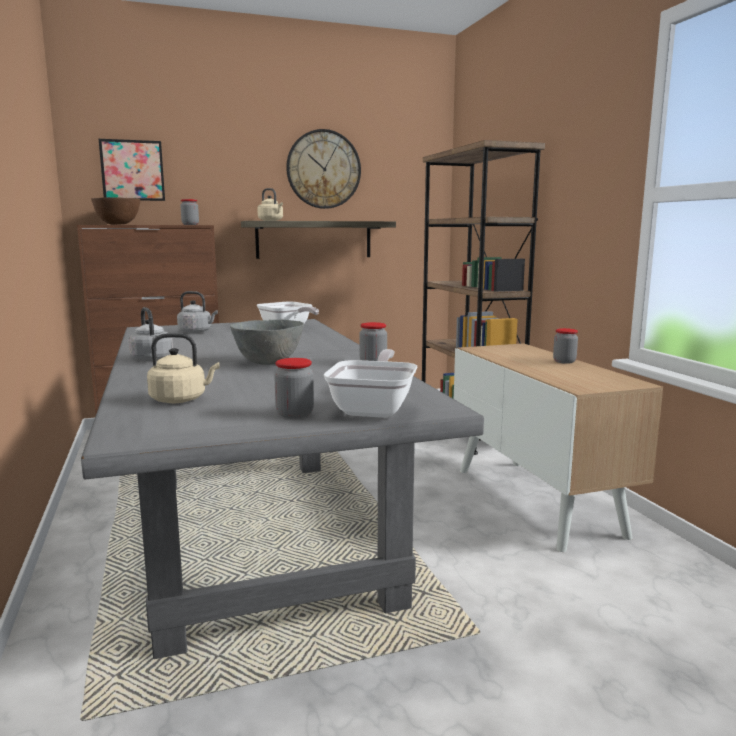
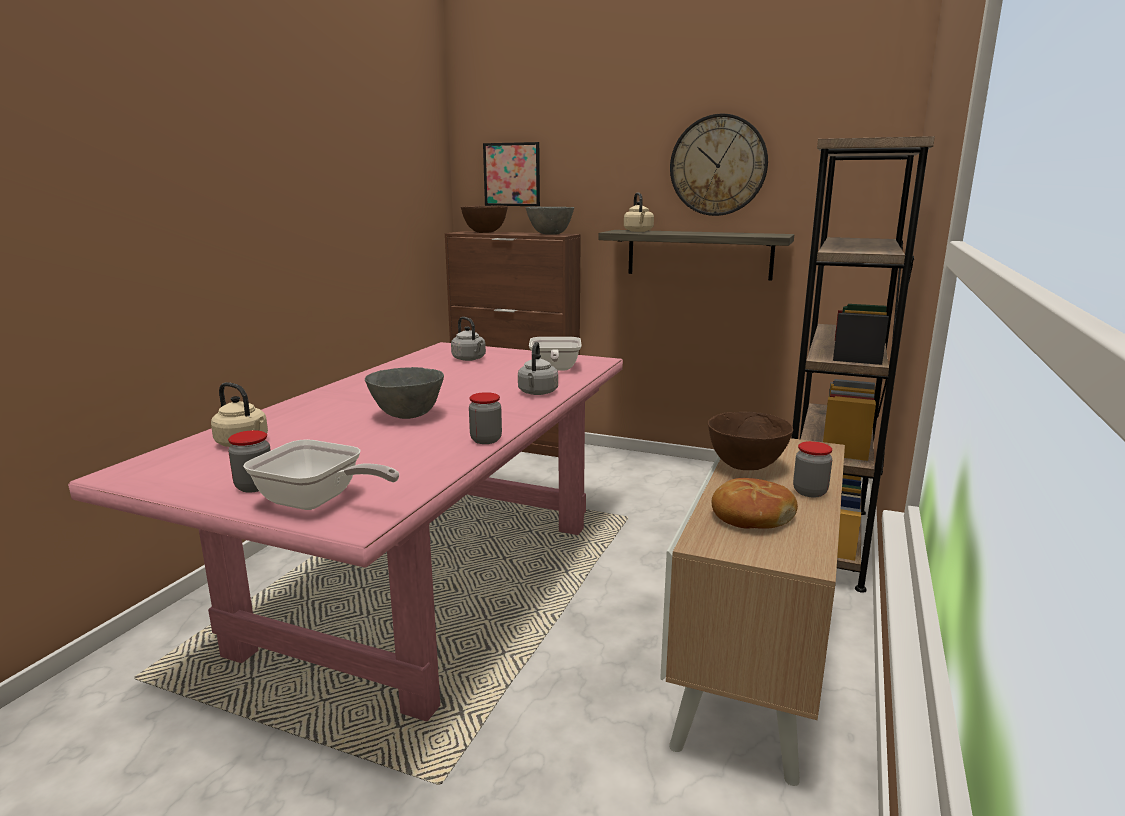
camera: 40 degrees right, 5 degrees up
grey dining table [81,319,484,659] -> pink dining table [68,342,623,721]
grey kettle [128,307,173,361] -> grey kettle moved to [518,342,558,395]
jar [180,199,199,225] -> grey bowl [526,207,574,235]
frying pan [324,349,417,418] -> frying pan turned 60 degrees clockwise [243,439,399,510]
none -> brown bowl [708,412,793,470]
none -> bread [712,478,798,529]

